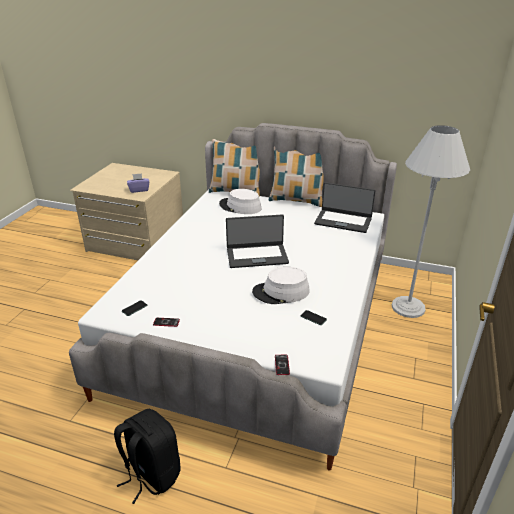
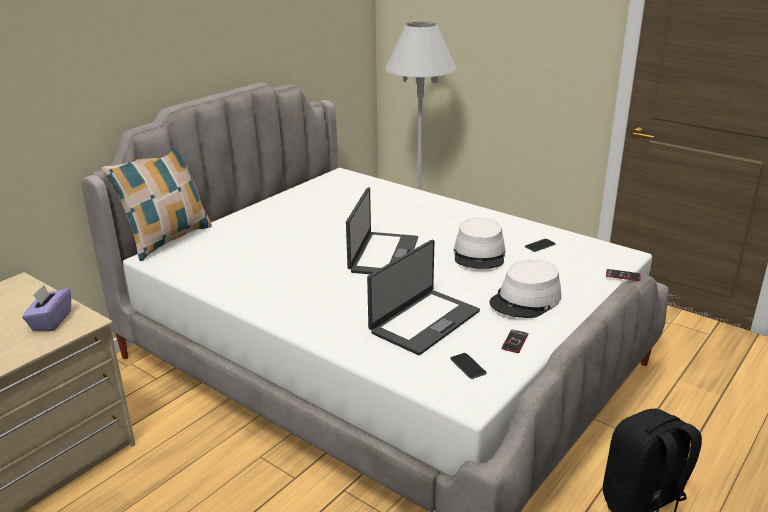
camera: 70 degrees left, 5 degrees down
white hat [219,189,262,214] -> white hat moved to [490,259,561,318]
pillow [268,146,324,207] -> none
laptop [314,182,376,233] -> laptop moved to [367,240,480,355]

